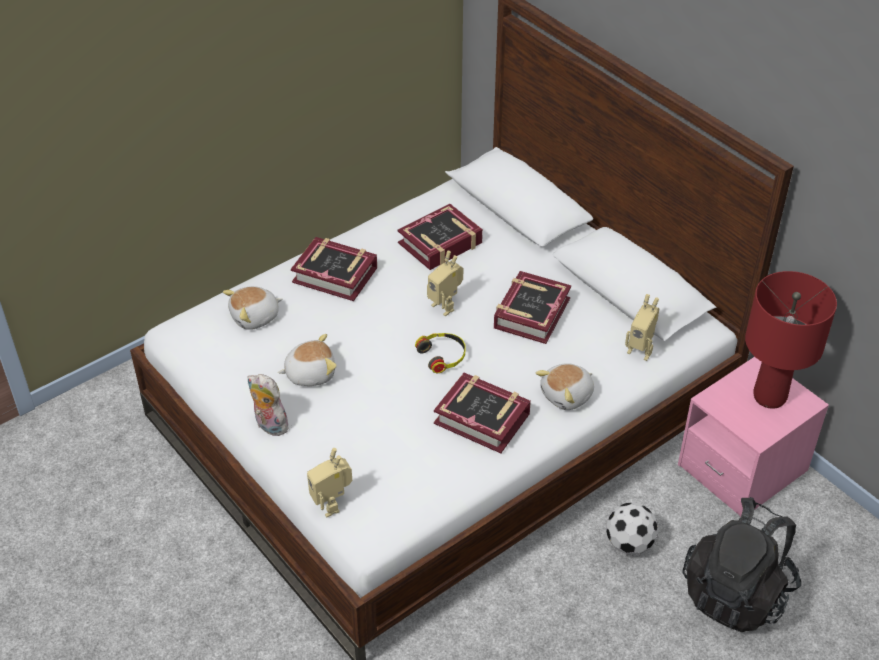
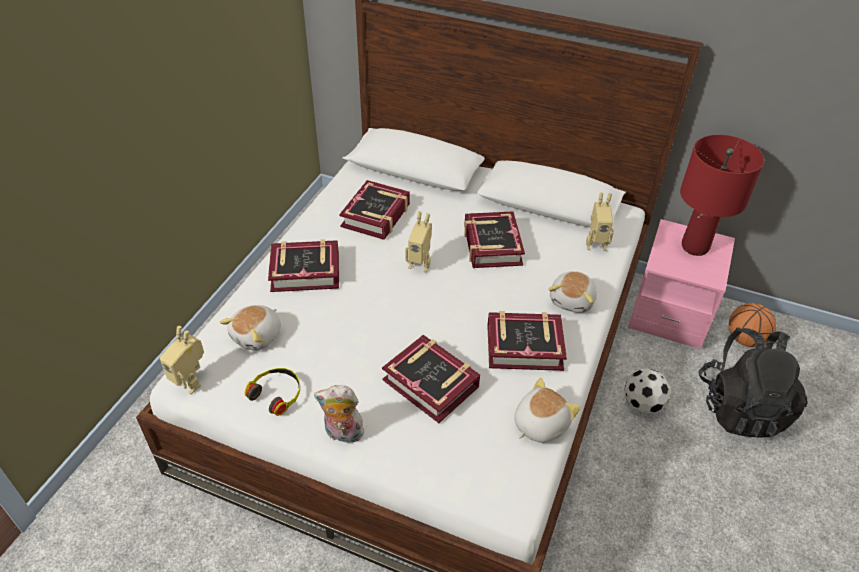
camera: 30 degrees left, 0 degrees up
plush toy [278,334,337,386] -> plush toy moved to [514,378,580,443]
toy robot [307,448,352,517] -> toy robot moved to [160,326,204,394]
headphones [415,333,466,373] -> headphones moved to [244,368,300,416]
none -> book [382,335,480,423]
none -> basketball [729,303,776,347]

